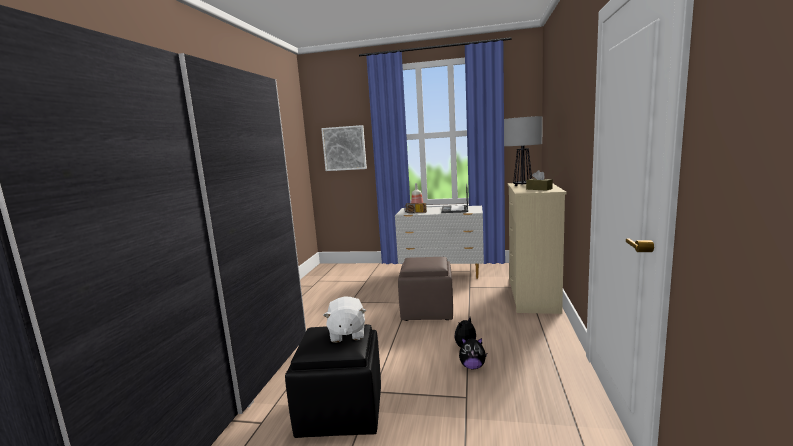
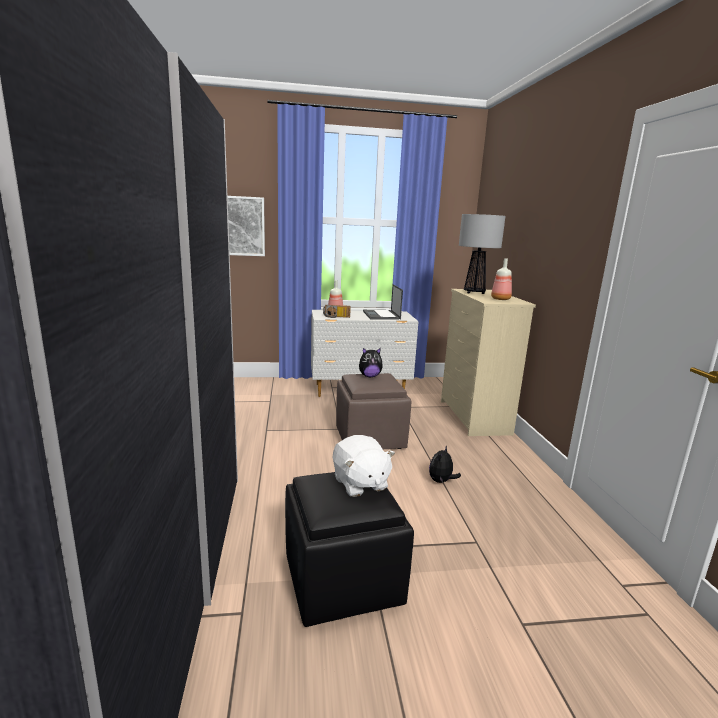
camera: 20 degrees left, 5 degrees up
plush toy [459,338,487,369] -> plush toy moved to [359,348,383,377]
brown tissue box [526,170,553,191] -> bottle [491,258,512,300]

